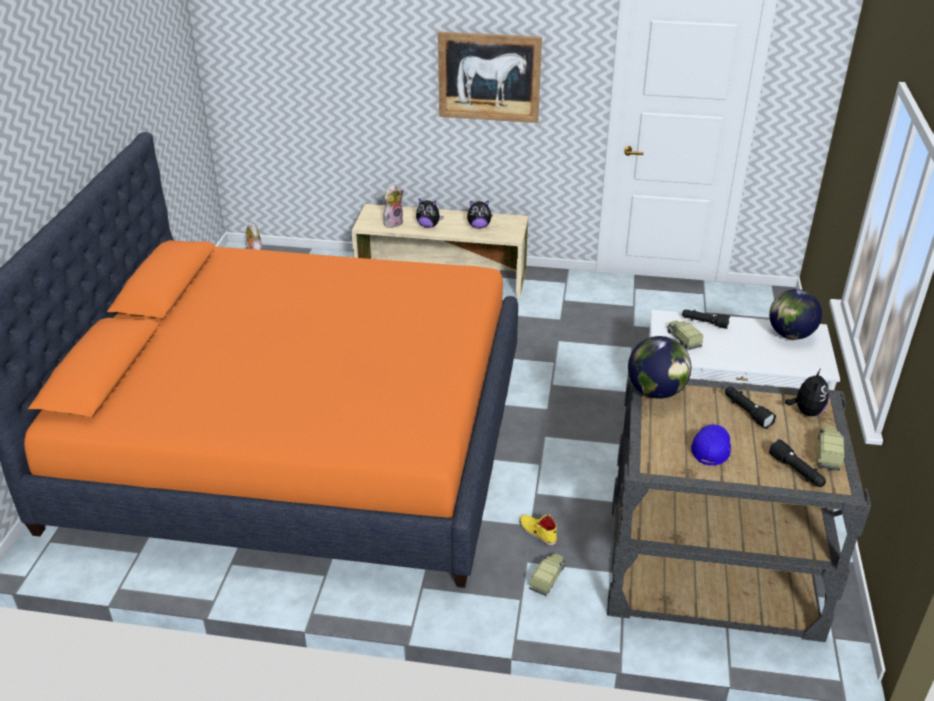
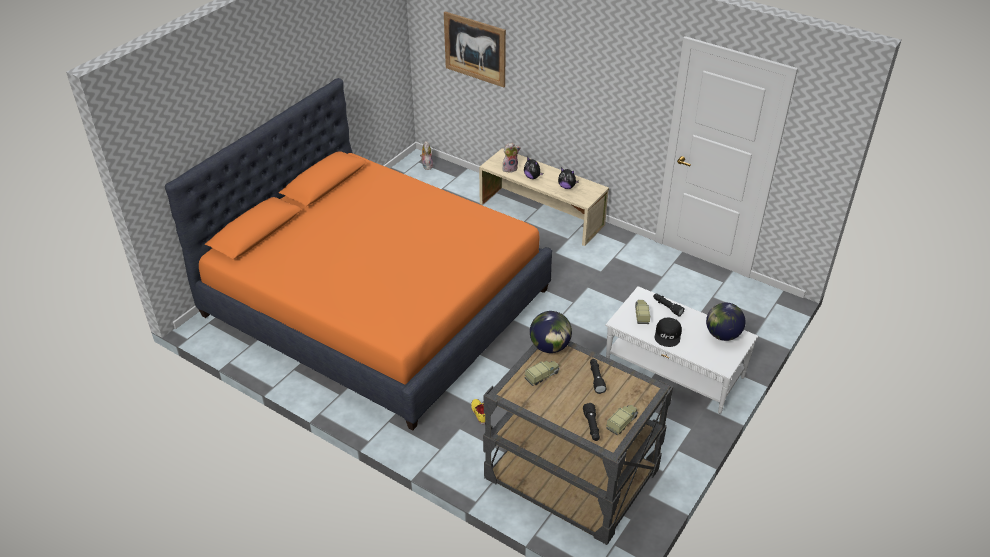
camera: 25 degrees right, 5 degrees up
picture [438,31,542,123] -> picture moved to [444,11,506,88]
toy truck [529,553,566,596] -> toy truck moved to [524,361,560,386]
blue cap [691,424,731,466] -> none
plush toy [785,369,829,416] -> none
none -> black cap [655,318,682,347]

